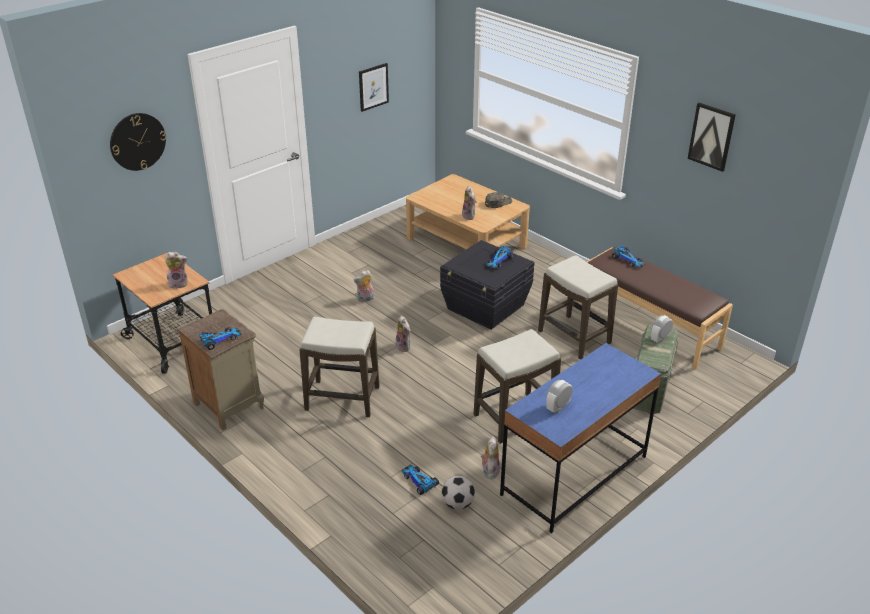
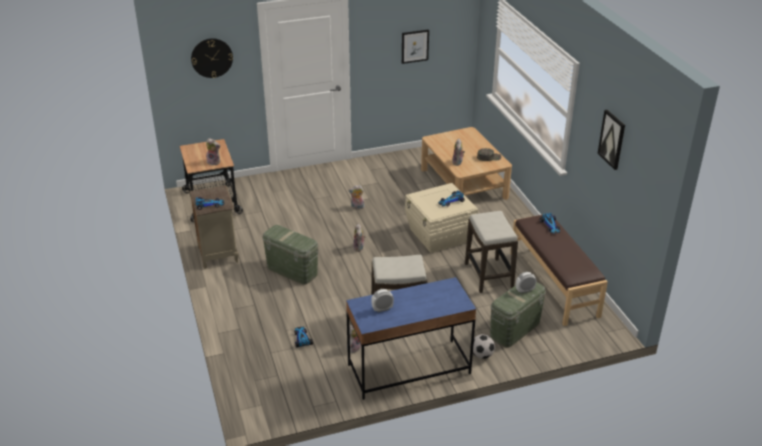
camera: 25 degrees right, 0 degrees up
stool [299,317,380,417] -> green storage box [262,225,319,285]
black storage box [440,240,535,330] -> beige storage box [405,183,478,253]
football [441,476,475,510] -> football moved to [473,334,495,359]

